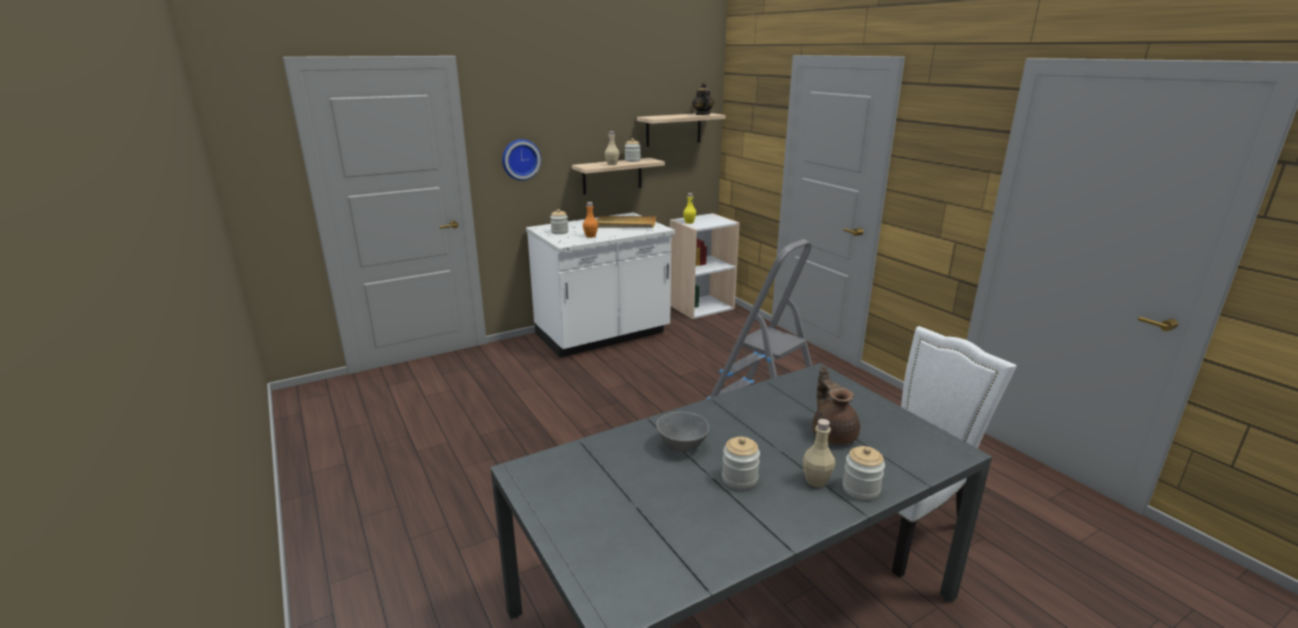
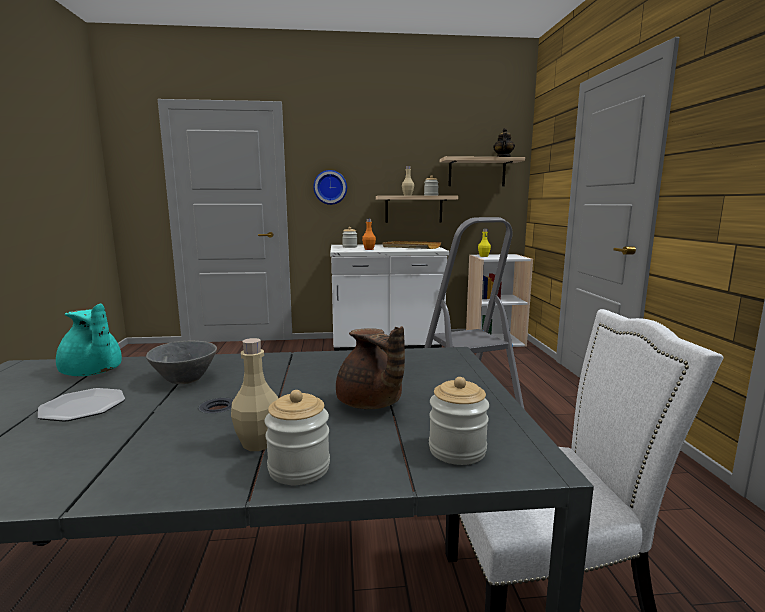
camera: 25 degrees right, 10 degrees down
jar [722,437,760,489] -> jar moved to [429,377,489,465]
brown teapot [812,366,860,445] -> brown teapot turned 135 degrees clockwise [336,326,405,409]
none -> plate [38,388,125,422]
none -> turquoise teapot [56,303,122,376]

